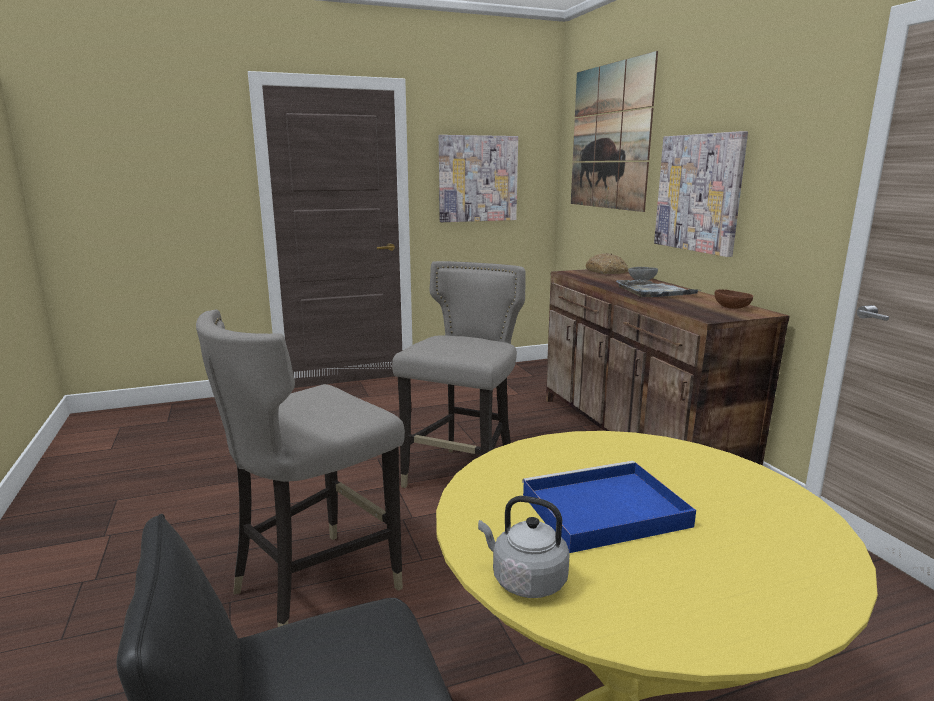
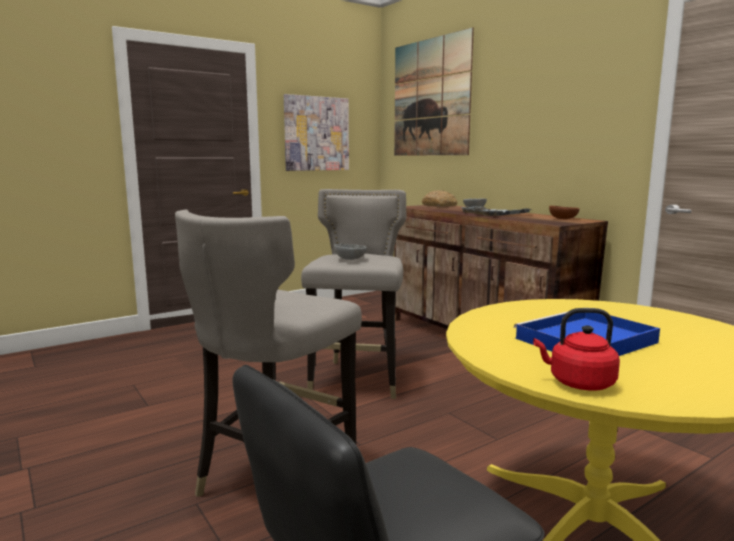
camera: 15 degrees left, 5 degrees down
grey kettle [478,496,570,598] -> red kettle [533,308,620,390]
picture [654,131,748,257] -> none
none -> grey bowl [334,244,367,260]

